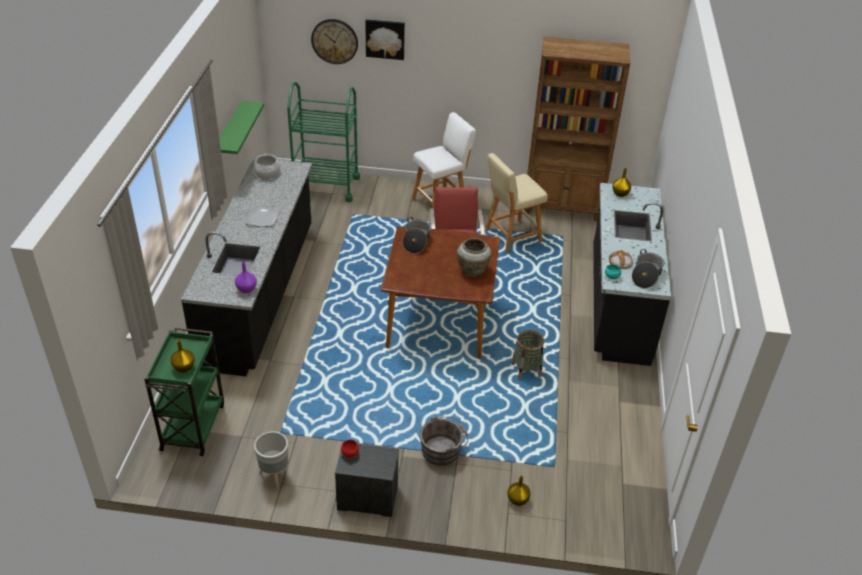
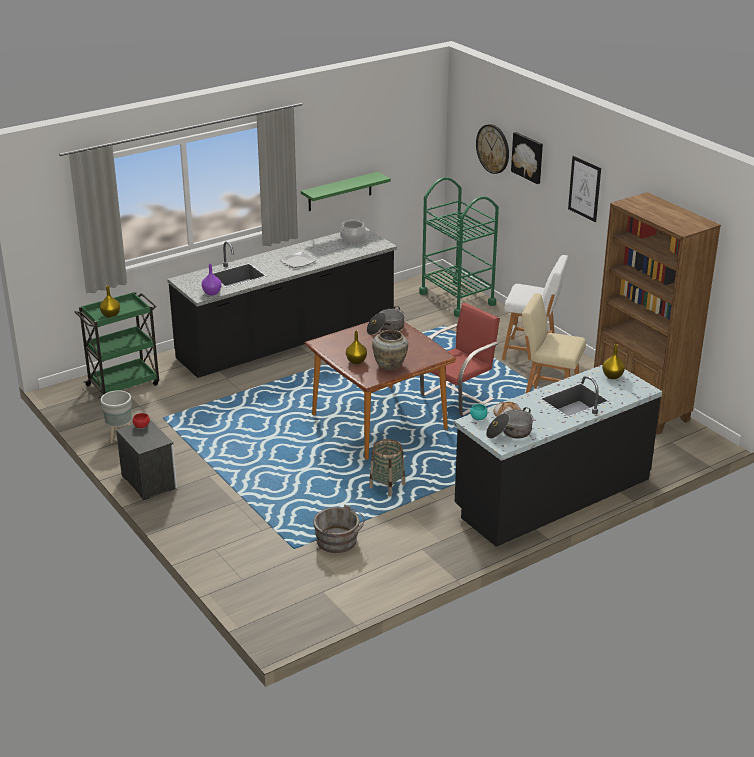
camera: 50 degrees right, 10 degrees down
grey bucket [420,416,468,466] -> grey bucket moved to [313,504,364,553]
yellow vase [507,476,531,506] -> yellow vase moved to [346,330,367,364]
none -> picture [568,156,601,222]

